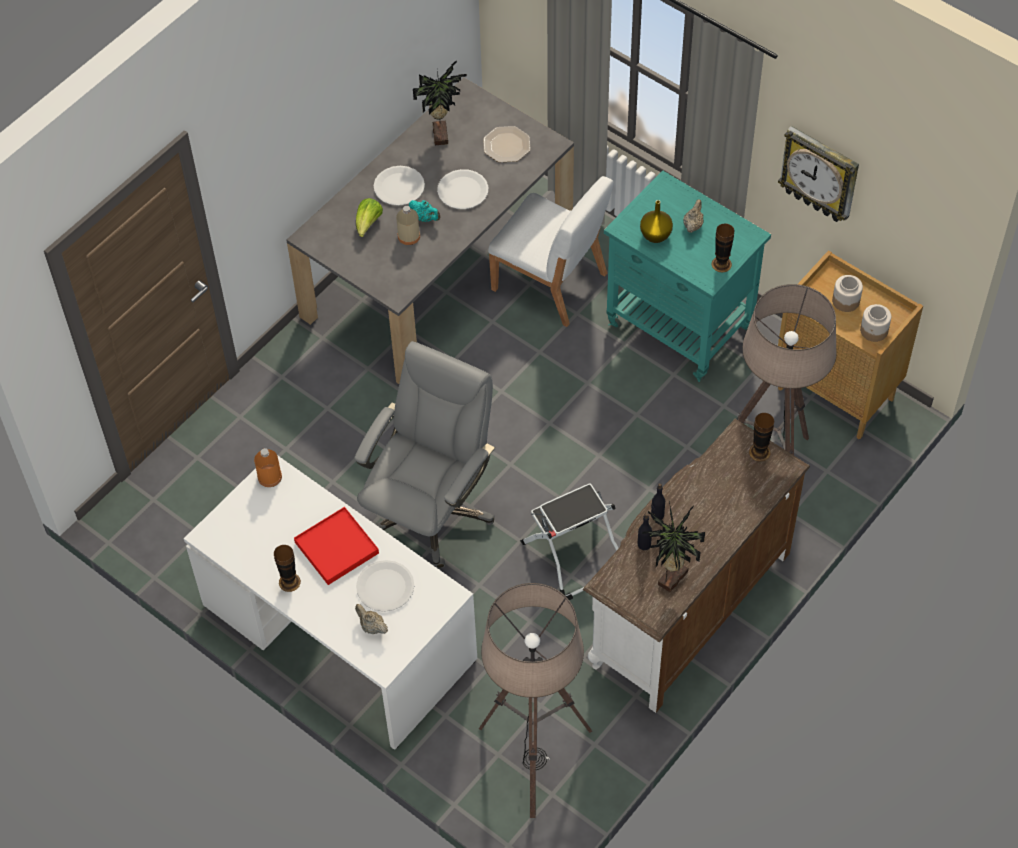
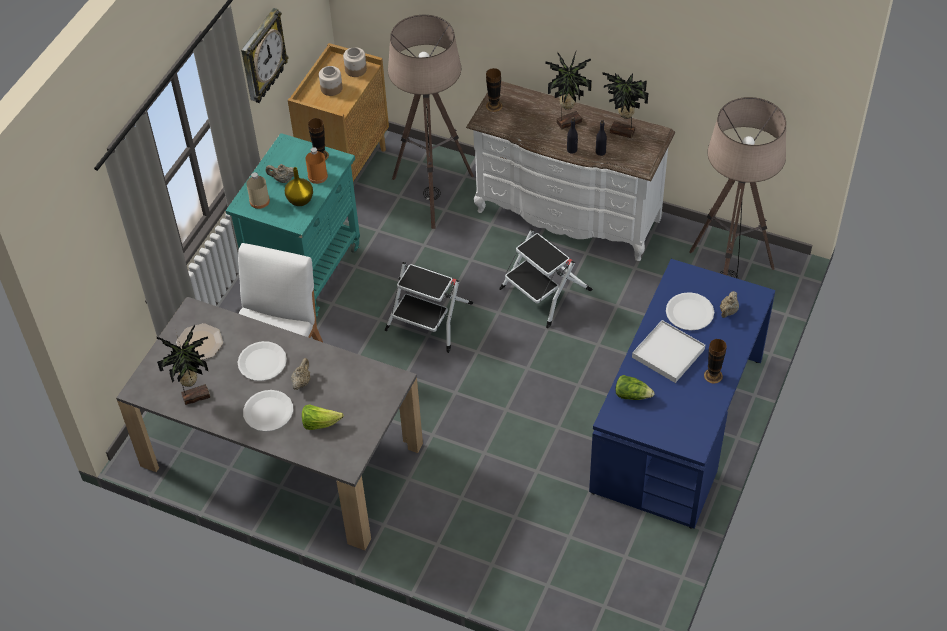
camera: 105 degrees left, 5 degrees down
white desk [184,455,477,750] -> blue desk [589,259,775,529]
orange bottle [254,448,282,487] -> orange bottle moved to [305,147,328,184]
red tray [294,507,379,585] -> white tray [632,320,705,383]
grey office chair [354,341,495,568] -> none
beige bottle [396,206,420,245] -> beige bottle moved to [246,172,270,209]
turquoise teapot [409,200,440,222] -> beige teapot [291,358,311,390]
none -> step ladder [385,262,473,353]
none -> potted plant [545,52,592,129]
none -> lettuce [615,375,654,400]

